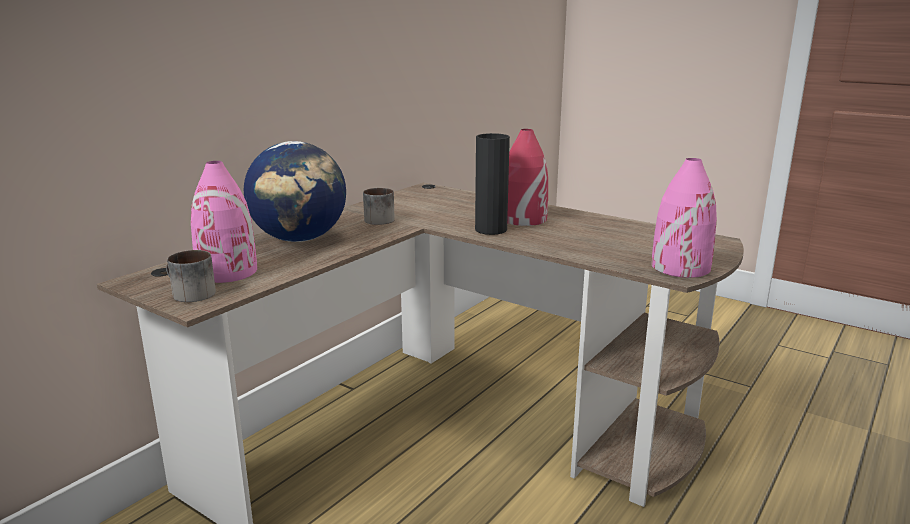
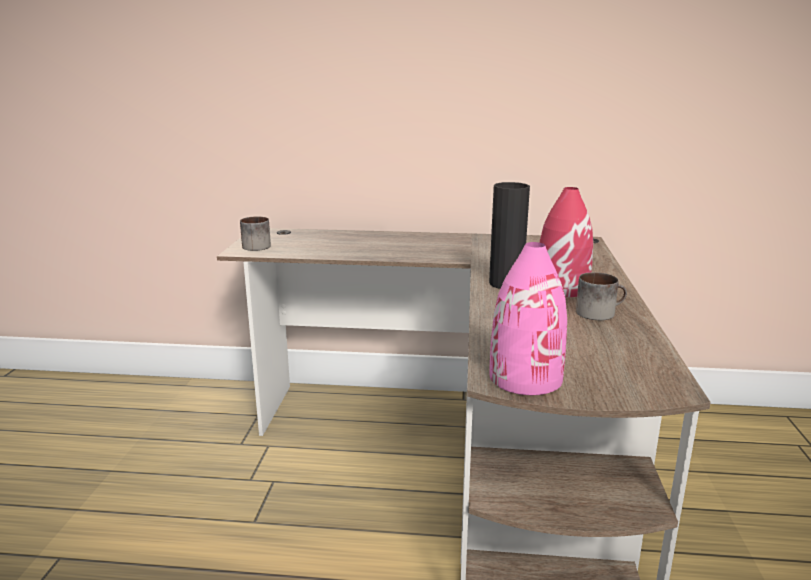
camera: 60 degrees right, 0 degrees up
pink vase [191,161,257,283] -> none
globe [244,141,346,242] -> none
mug [363,188,395,225] -> mug moved to [576,272,627,320]

